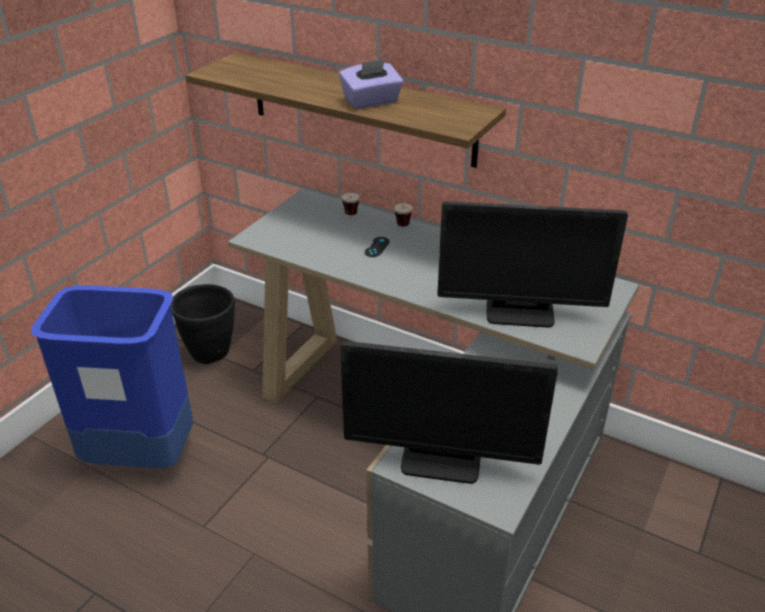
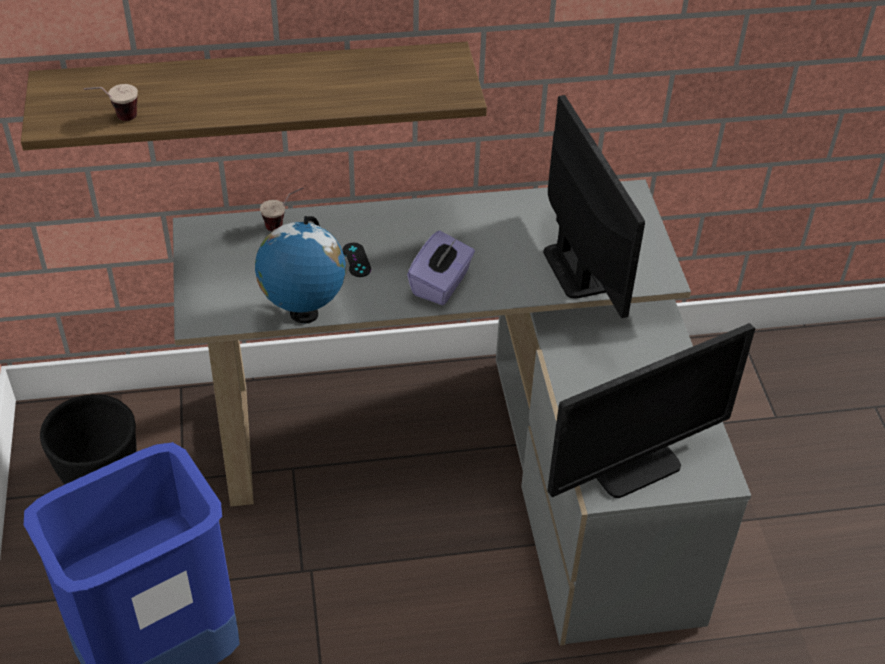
camera: 40 degrees left, 10 degrees up
purple tissue box [339,59,403,109] -> purple tissue box moved to [407,231,475,305]
cup [378,196,413,227] -> cup moved to [83,84,138,121]
monitor [437,201,628,328] -> monitor turned 75 degrees counterclockwise [543,95,645,318]
none -> globe [255,216,346,323]

